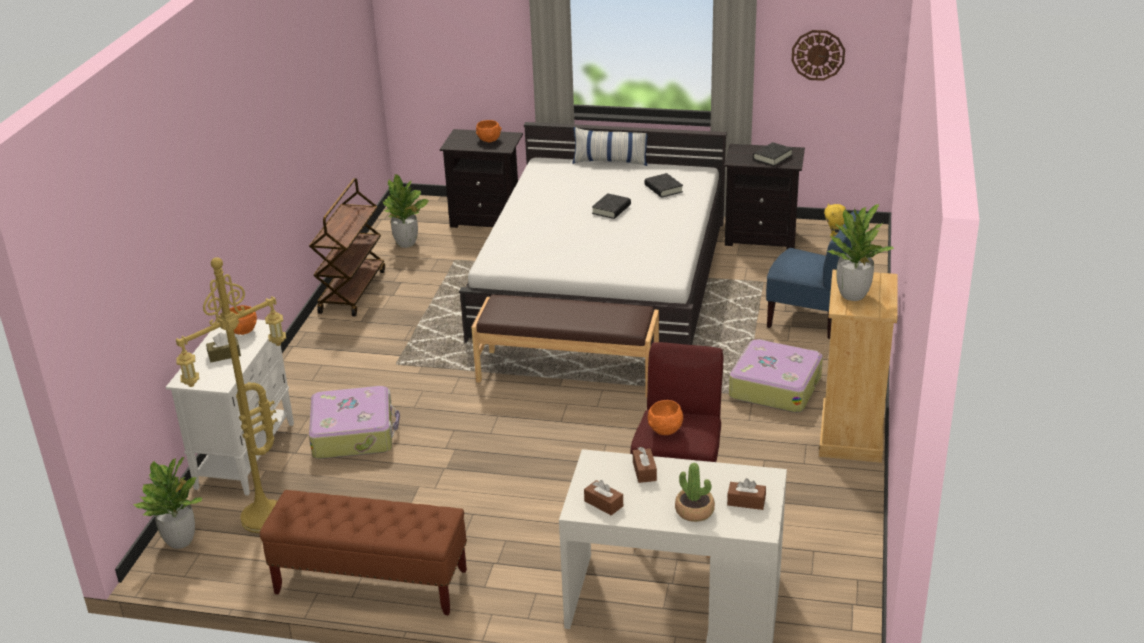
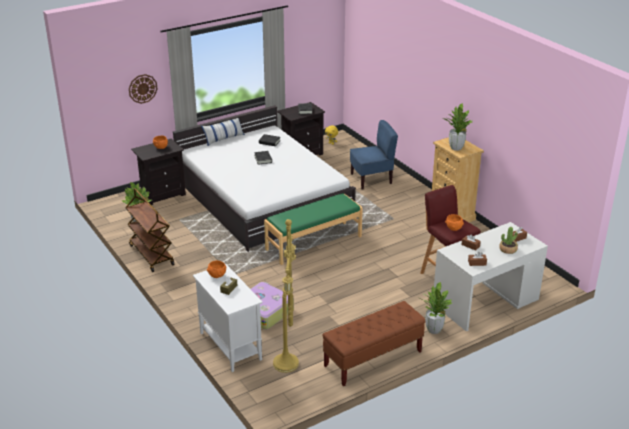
camera: 45 degrees left, 0 degrees up
potted plant [133,457,202,549] -> potted plant moved to [421,282,452,334]
brown bench [471,294,659,397] -> green bench [264,193,363,265]
suitcase [729,339,823,413] -> none
wall clock [791,30,845,81] -> wall clock moved to [129,74,158,104]

